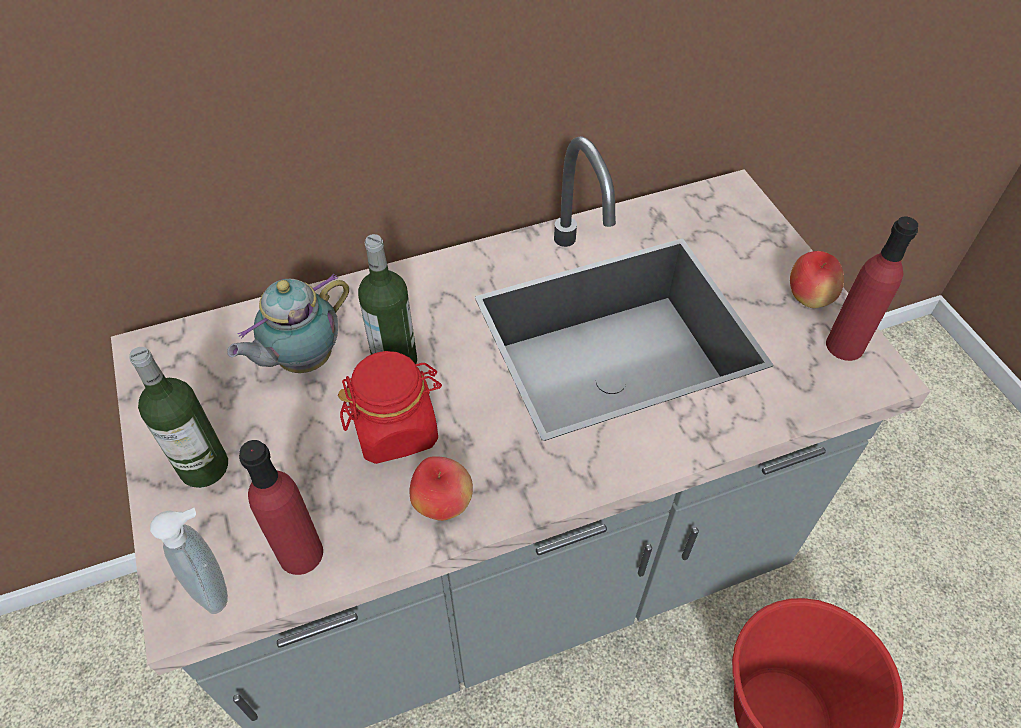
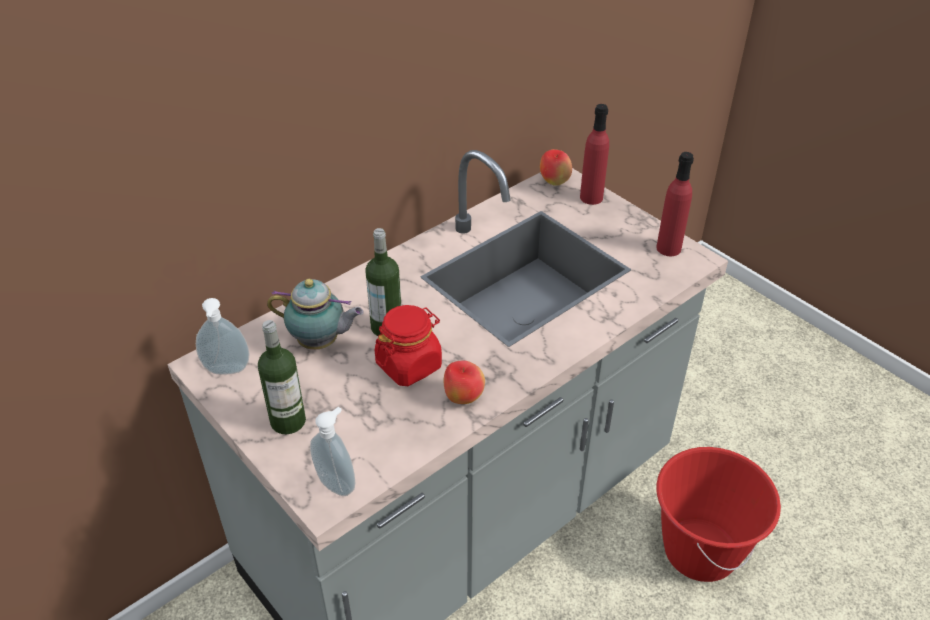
camera: 20 degrees left, 10 degrees down
teapot [227,274,349,373] -> teapot turned 105 degrees counterclockwise [267,279,364,350]
red bottle [239,440,323,575] -> red bottle moved to [580,104,609,205]
apple [790,251,844,308] -> apple moved to [540,149,572,186]
none -> soap dispenser [196,298,250,375]

